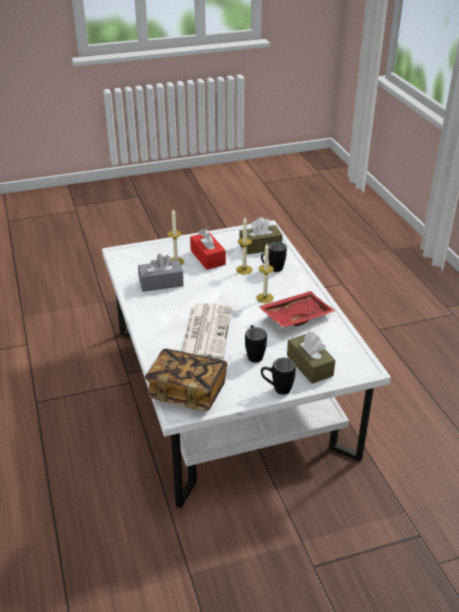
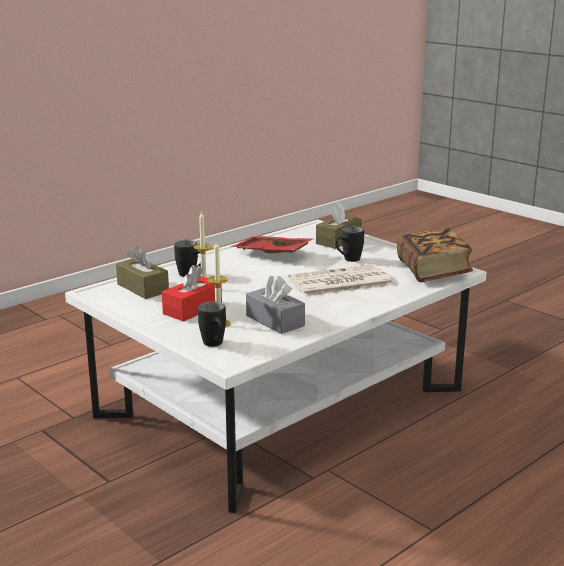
camera: 115 degrees left, 15 degrees down
candle [257,244,274,303] -> none
black mug [261,358,296,395] -> black mug moved to [198,301,226,347]

